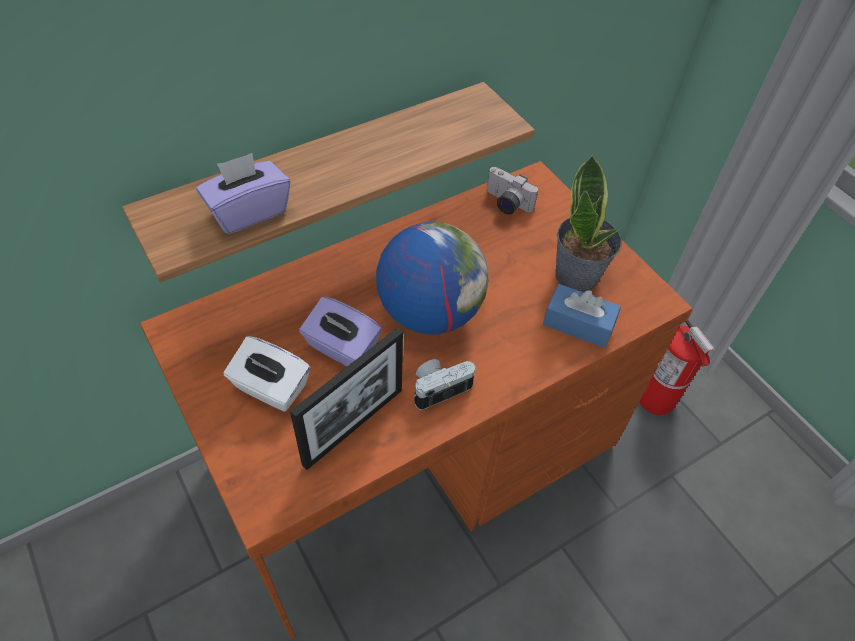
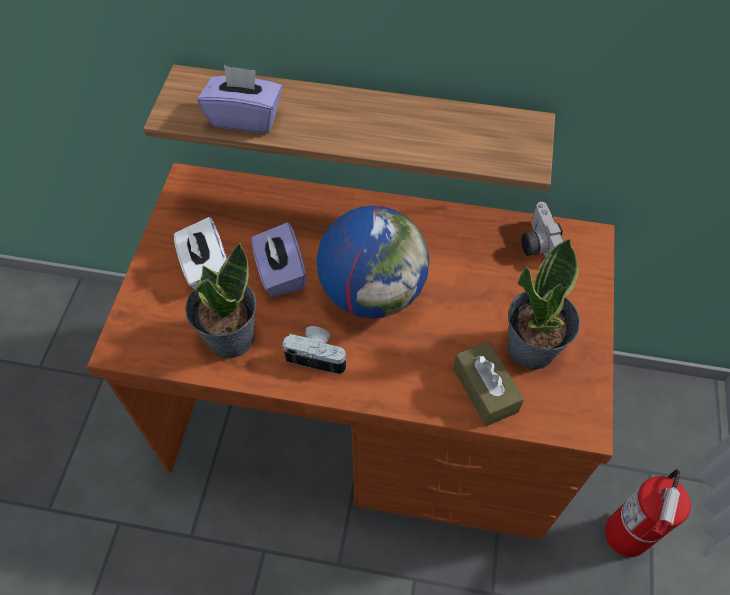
camera: 45 degrees right, 5 degrees up
picture frame [290,328,403,470] -> potted plant [185,242,256,359]
blue tissue box [543,284,621,348] -> brown tissue box [453,341,524,426]

